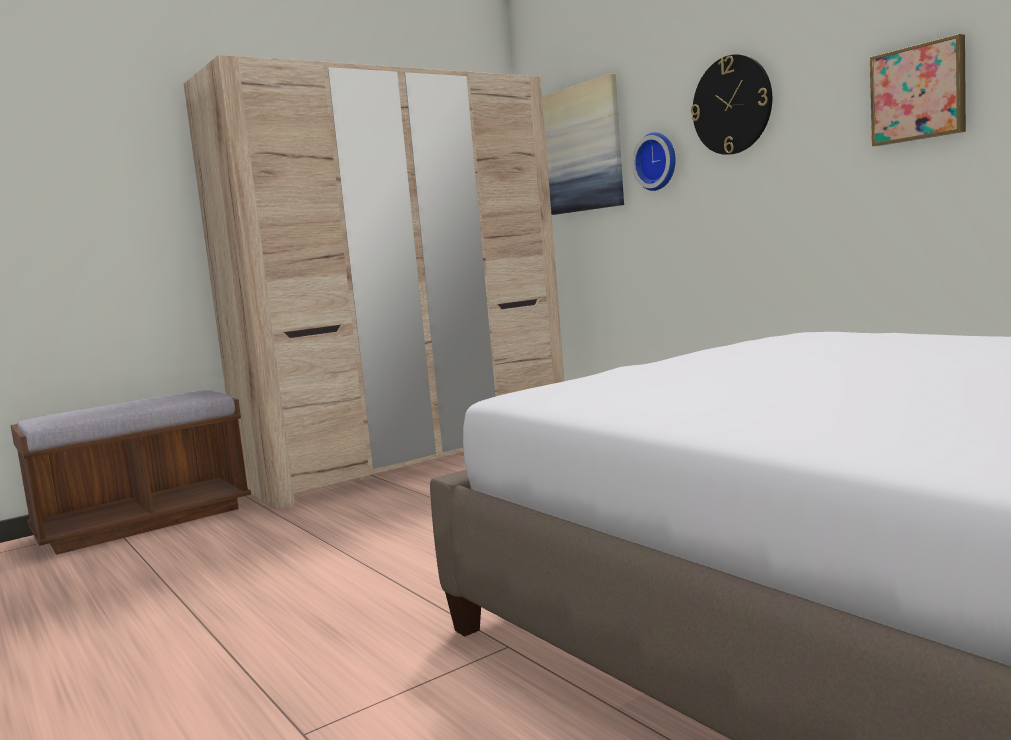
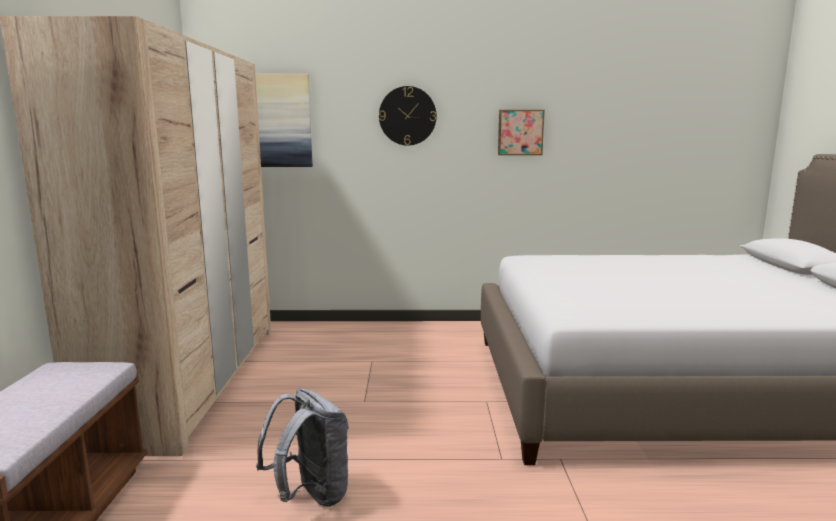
camera: 55 degrees left, 5 degrees up
wall clock [632,132,676,191] -> none
none -> grey backpack [256,388,349,507]

